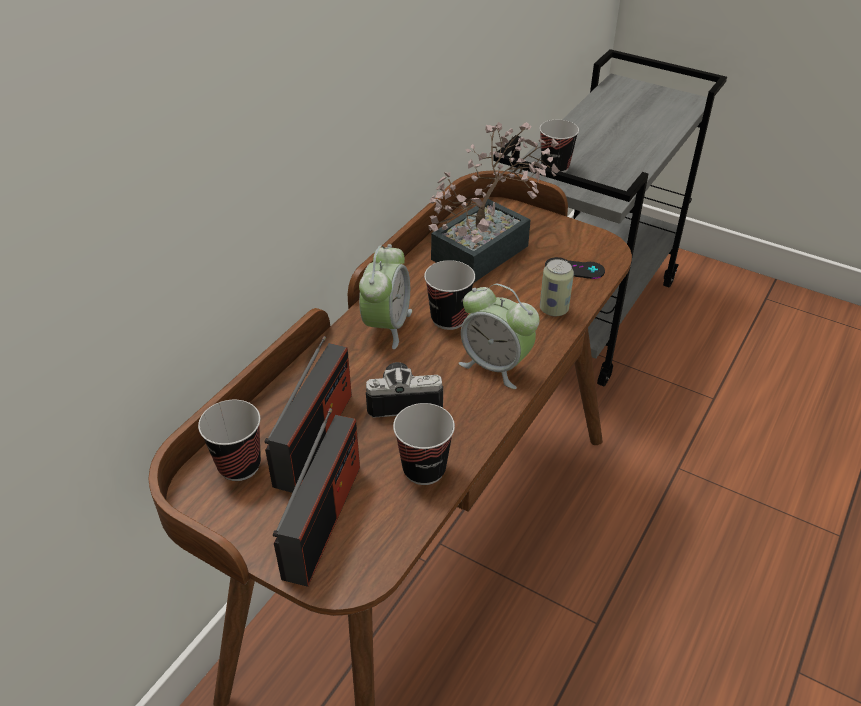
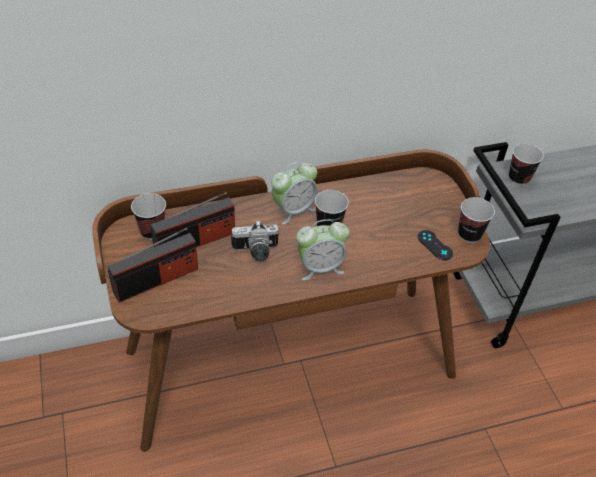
camera: 40 degrees right, 5 degrees up
camera [366,362,443,418] -> camera turned 135 degrees clockwise [231,220,279,261]
cup [393,403,455,485] -> cup moved to [458,197,495,243]
potted plant [429,122,560,283] -> none
alarm clock [458,284,540,389] -> alarm clock turned 90 degrees counterclockwise [296,219,350,280]
can [540,259,574,316] -> none

